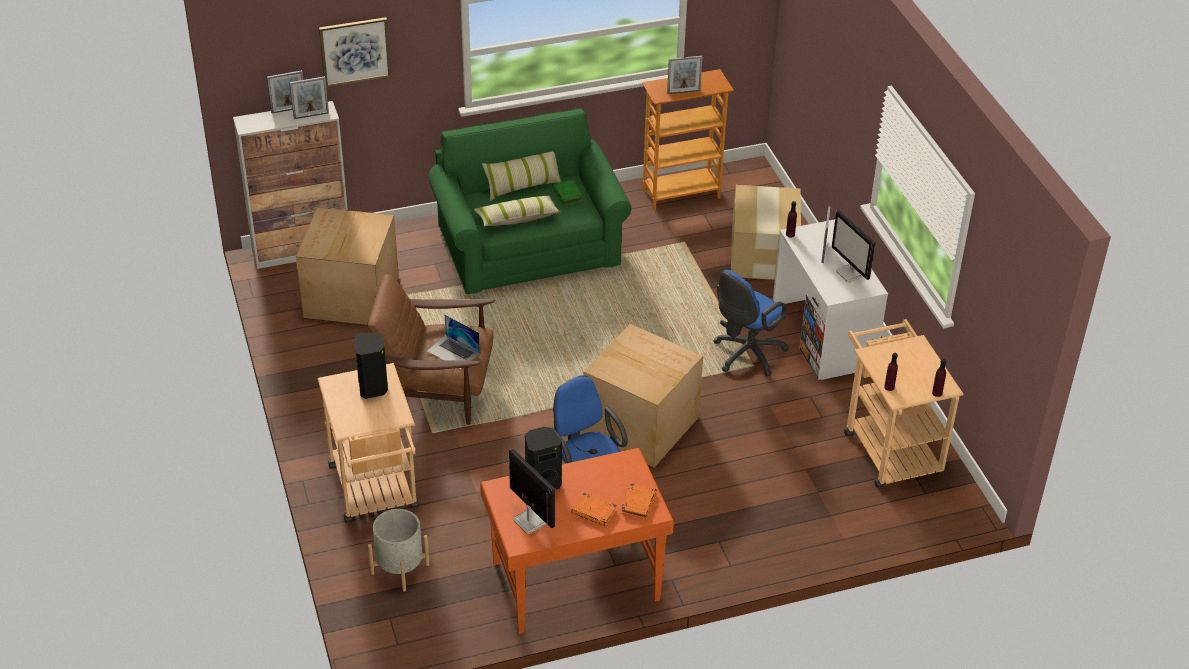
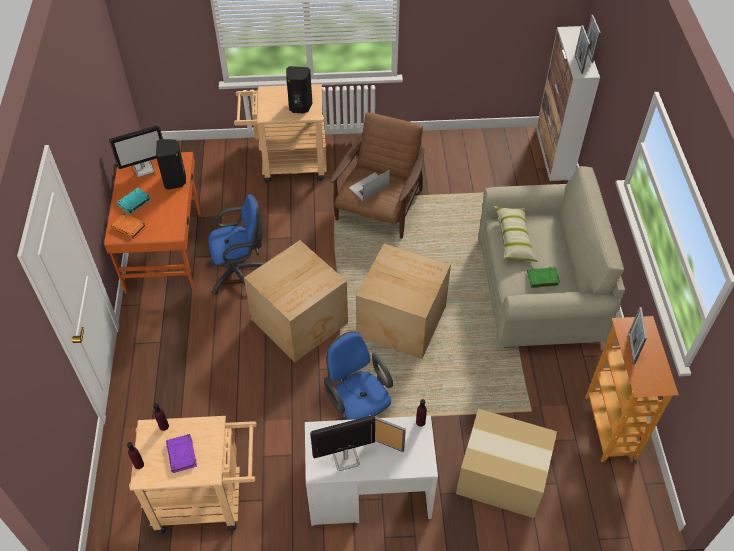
camera: 105 degrees right, 10 degrees up
cardboard box [296,207,399,325] -> cardboard box moved to [356,243,451,359]
picture [319,17,391,87] -> none
grey planter [368,509,430,591] -> none
green sofa [429,108,632,294] -> beige sofa [478,166,625,348]
pillow [482,152,562,201] -> none
orange book [571,492,617,527] -> turquoise book [116,187,151,215]
none -> purple book [166,434,197,473]

